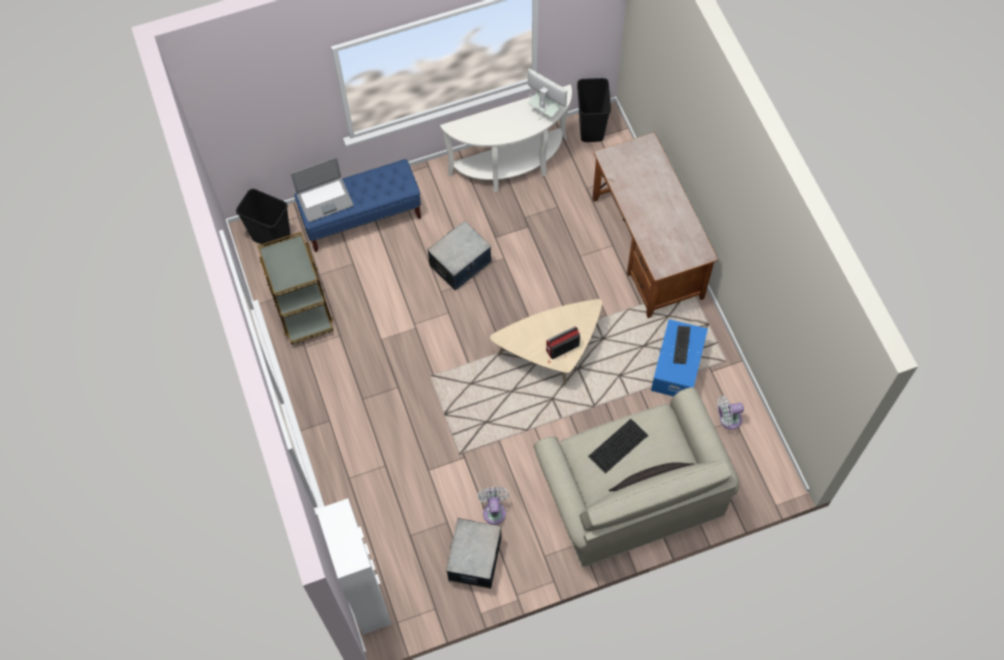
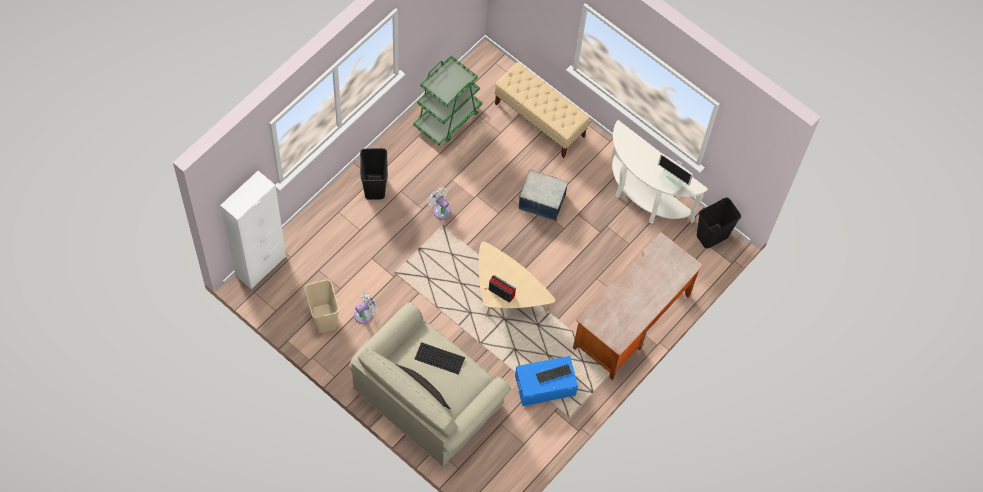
camera: 55 degrees right, 0 degrees up
black trash can [236,189,291,246] -> black trash can moved to [360,148,388,200]
brown cart [257,232,334,345] -> green cart [413,55,482,145]
laptop [291,157,353,222] -> none
blue bench [294,159,421,252] -> beige bench [495,62,590,158]
storage box [446,518,502,589] -> beige trash can [305,279,339,333]
monitor [528,68,567,120] -> monitor turned 120 degrees clockwise [658,153,693,190]
white fan [717,396,744,430] -> white fan moved to [427,187,451,219]

